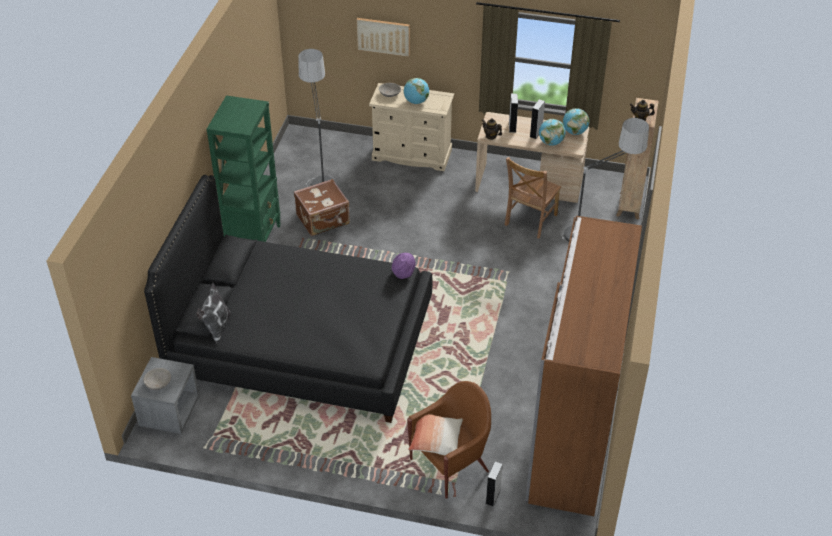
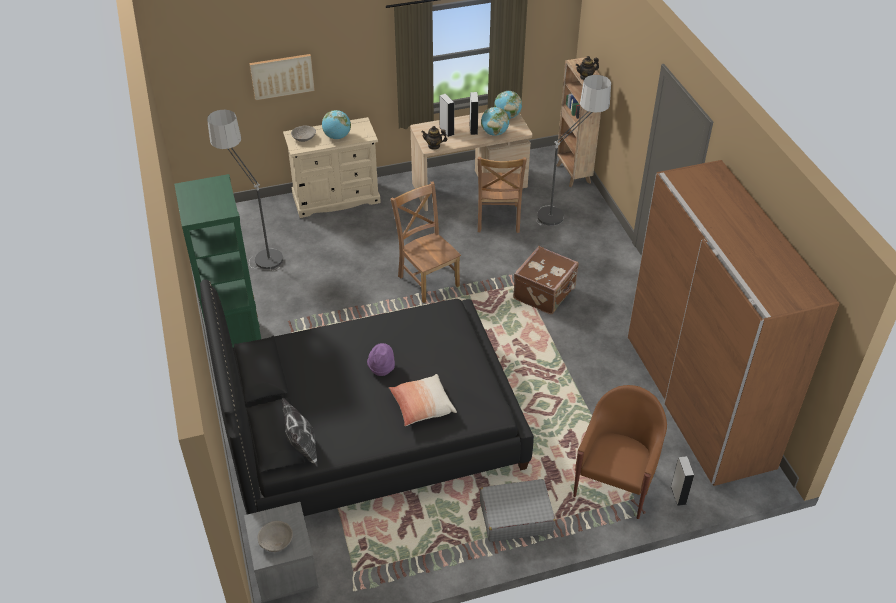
camera: 30 degrees left, 0 degrees up
brown suitcase [294,179,350,236] -> brown suitcase moved to [513,246,579,314]
purple hat [392,253,416,279] -> purple hat moved to [367,343,395,376]
pillow [408,414,463,455] -> pillow moved to [389,374,457,426]
none -> brown chair [391,181,461,303]
none -> grey suitcase [480,479,555,542]

